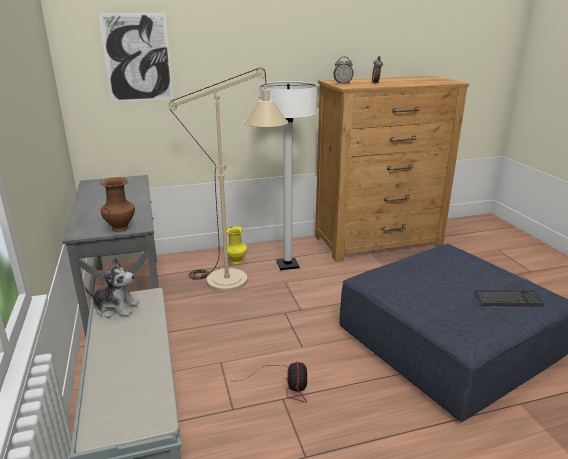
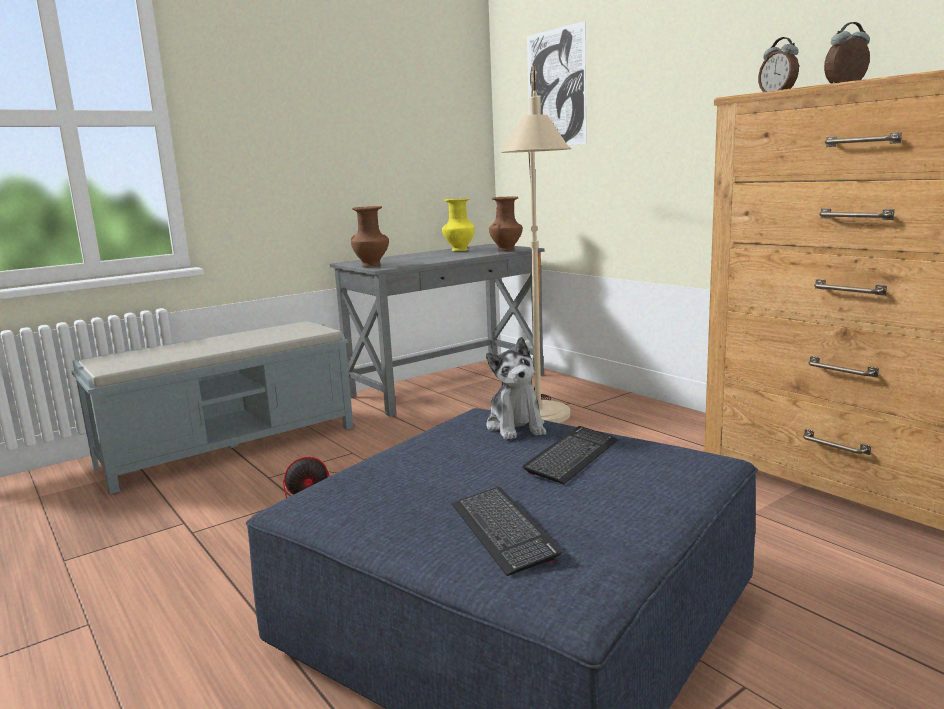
camera: 70 degrees right, 10 degrees down
plush toy [85,258,139,318] -> plush toy moved to [486,337,546,440]
yellow vase [226,226,247,264] -> yellow vase moved to [442,198,475,251]
white floor lamp [259,81,318,270] -> none
none -> brown vase [489,196,523,251]
none -> keyboard [523,426,618,484]

